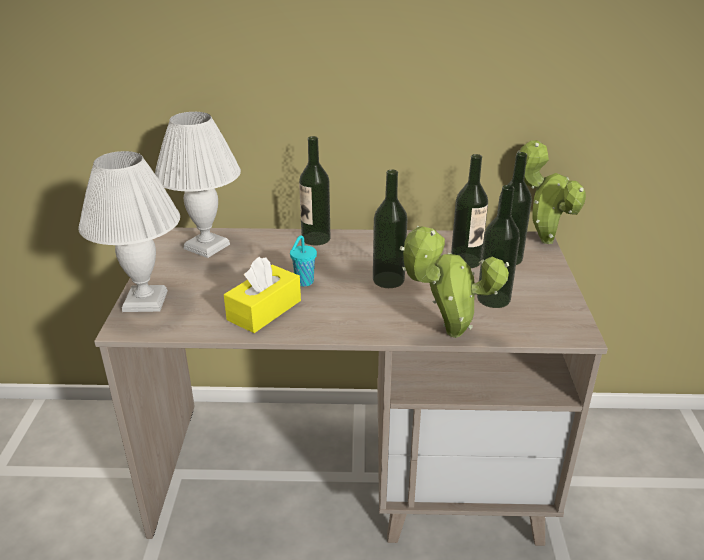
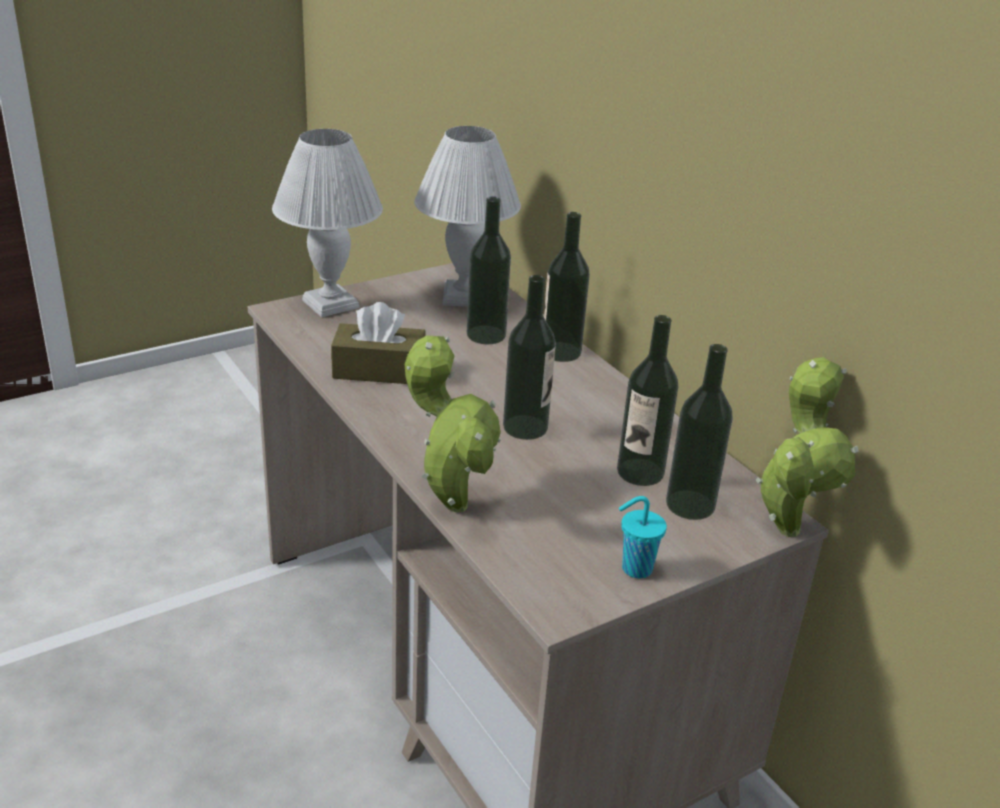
camera: 55 degrees right, 0 degrees up
yellow tissue box [224,256,301,333] -> brown tissue box [331,302,426,384]
turquoise cup [290,235,317,287] -> turquoise cup moved to [619,496,667,579]
bottle [477,185,520,308] -> bottle moved to [467,197,511,344]

